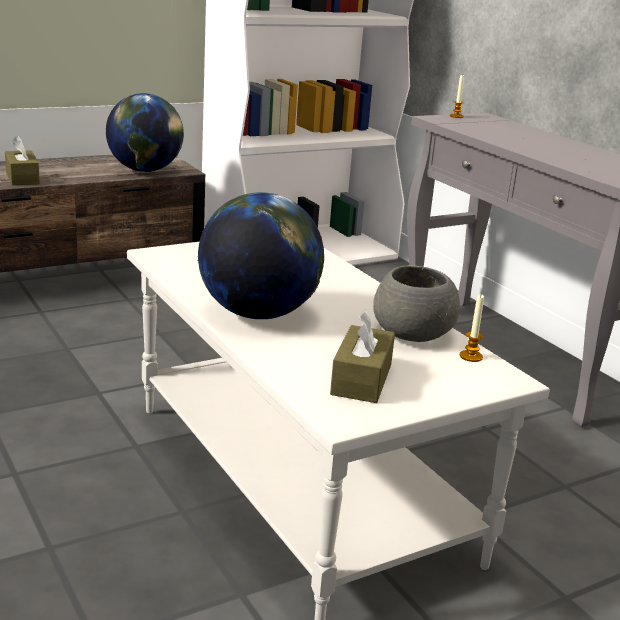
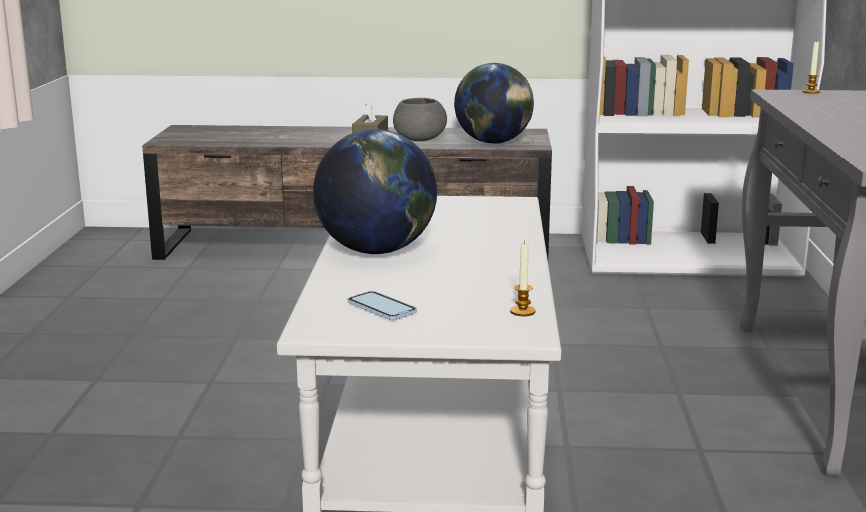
camera: 35 degrees right, 5 degrees down
brown tissue box [330,310,395,403] -> phone [348,291,417,320]
grey bowl [373,265,460,342] -> grey bowl moved to [393,98,447,141]

